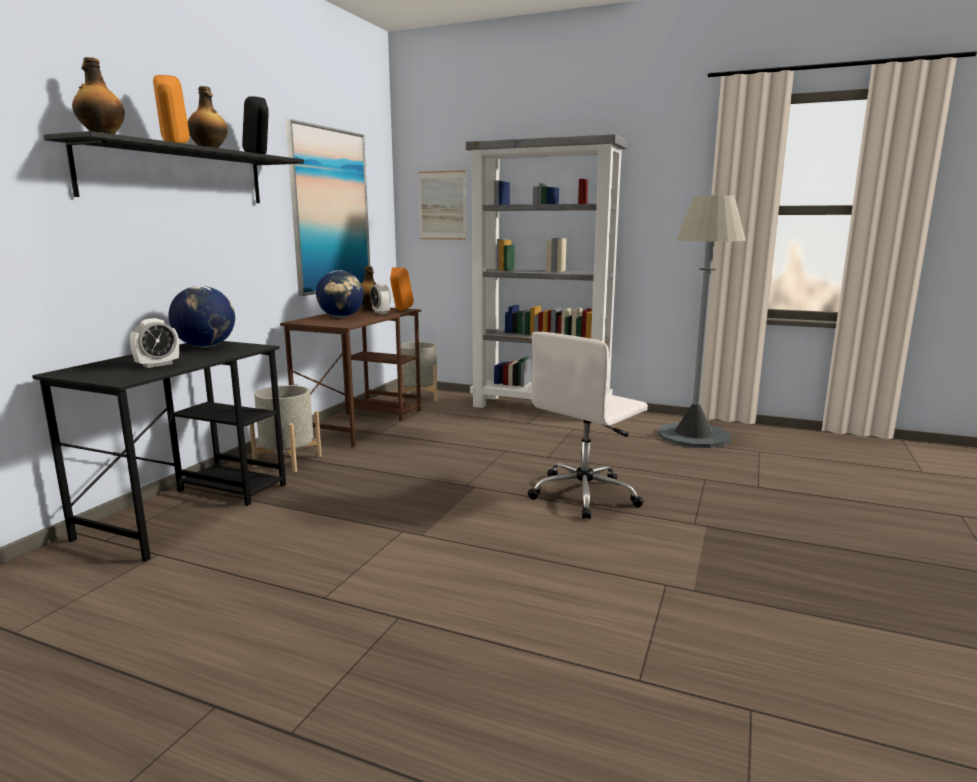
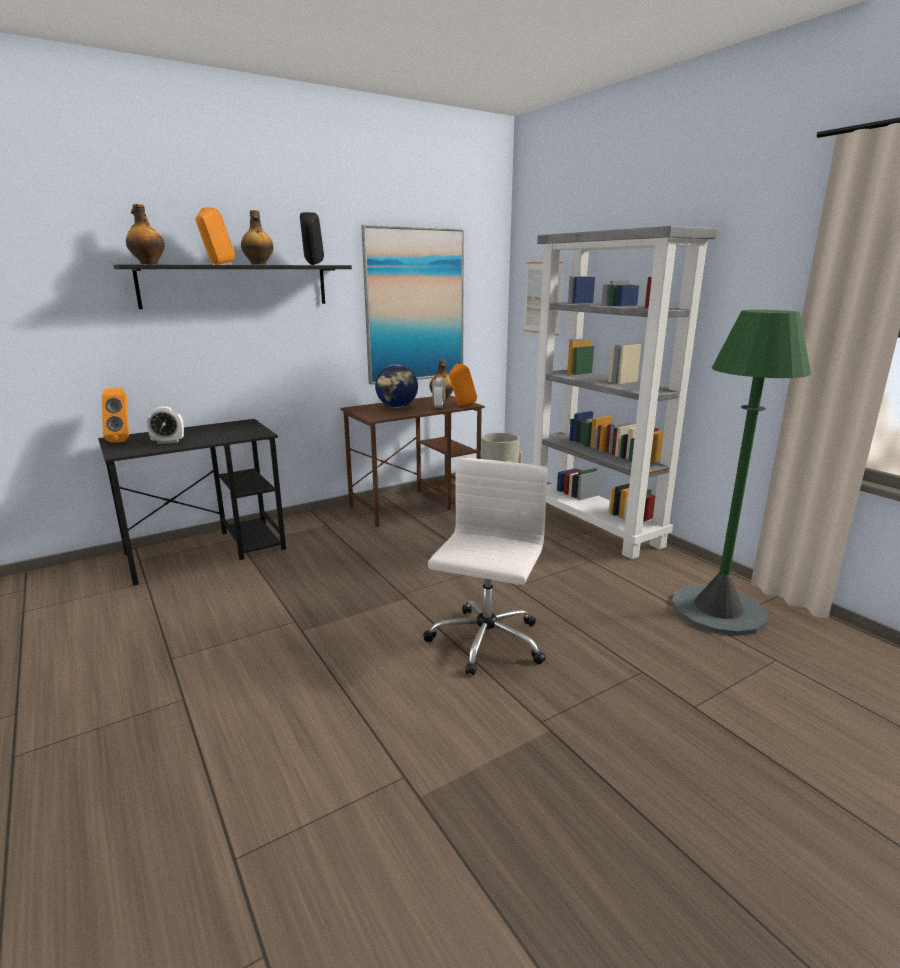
camera: 35 degrees right, 5 degrees up
globe [168,286,235,347] -> none
grey planter [249,385,322,472] -> none
white office chair [527,332,648,519] -> white office chair turned 120 degrees clockwise [423,458,548,676]
grey floor lamp [658,195,746,448] -> green floor lamp [672,310,811,636]
none -> orange speaker [102,388,129,443]

